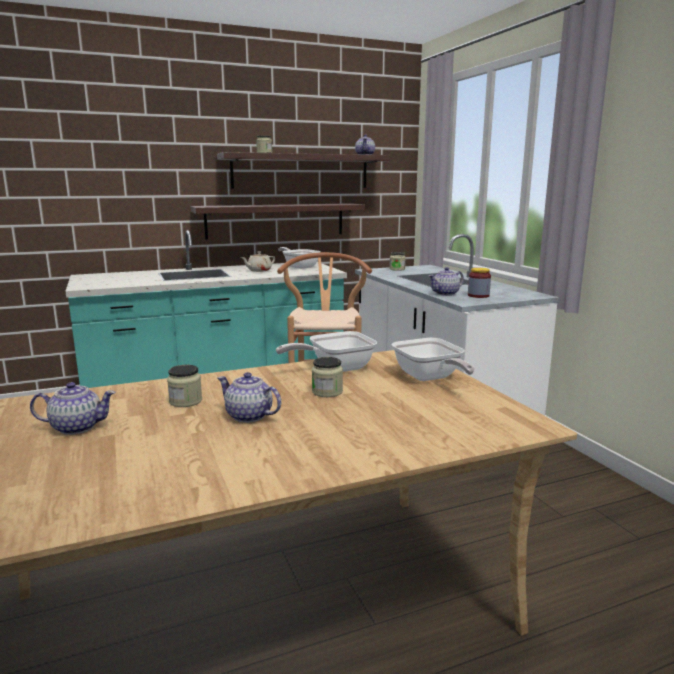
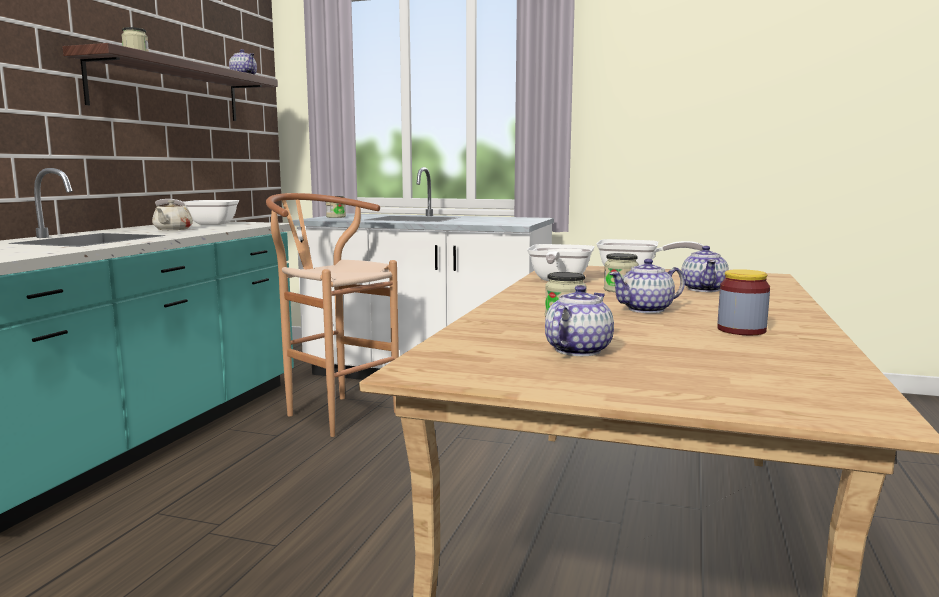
camera: 50 degrees left, 5 degrees down
shelf [190,203,365,239] -> none
teapot [429,267,464,296] -> teapot moved to [681,246,729,292]
jar [468,268,491,298] -> jar moved to [717,269,770,335]

